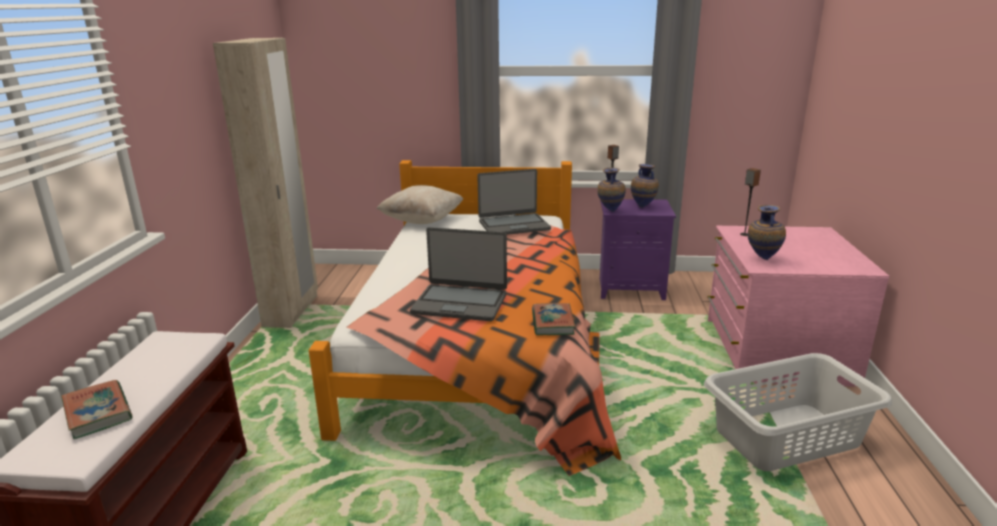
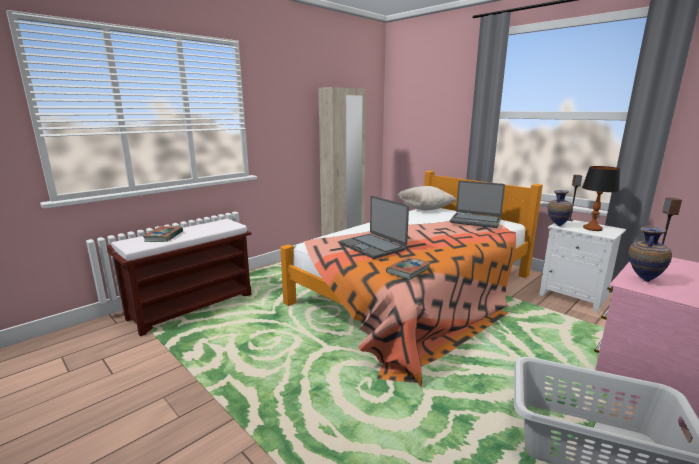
camera: 40 degrees right, 5 degrees down
purple nightstand [600,199,676,300] -> white nightstand [539,220,626,313]
vase [631,164,659,208] -> table lamp [582,166,620,231]

